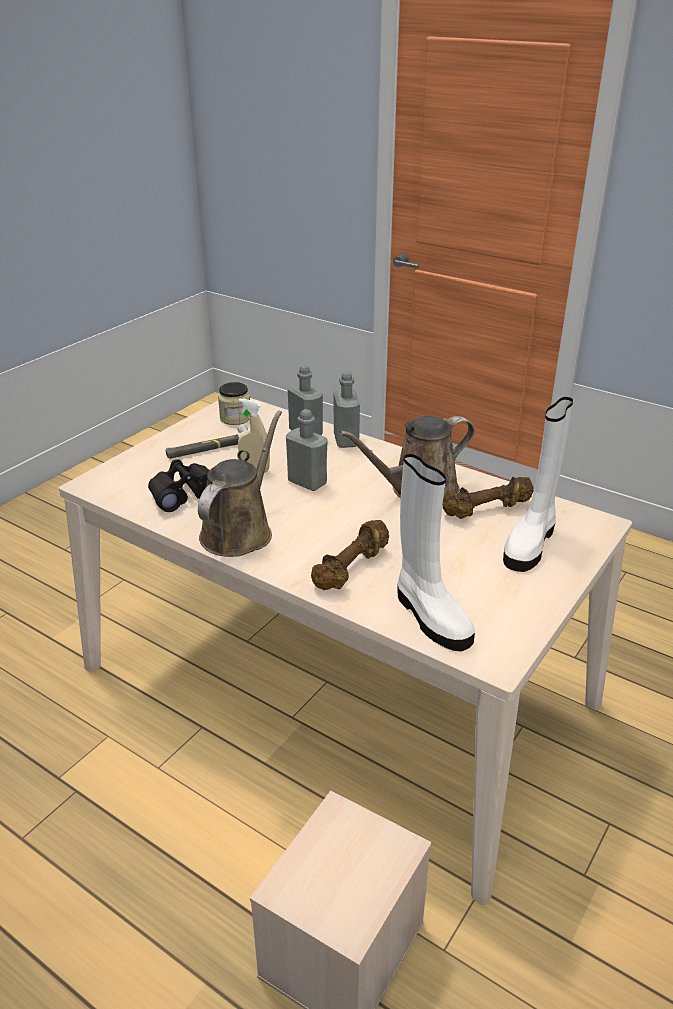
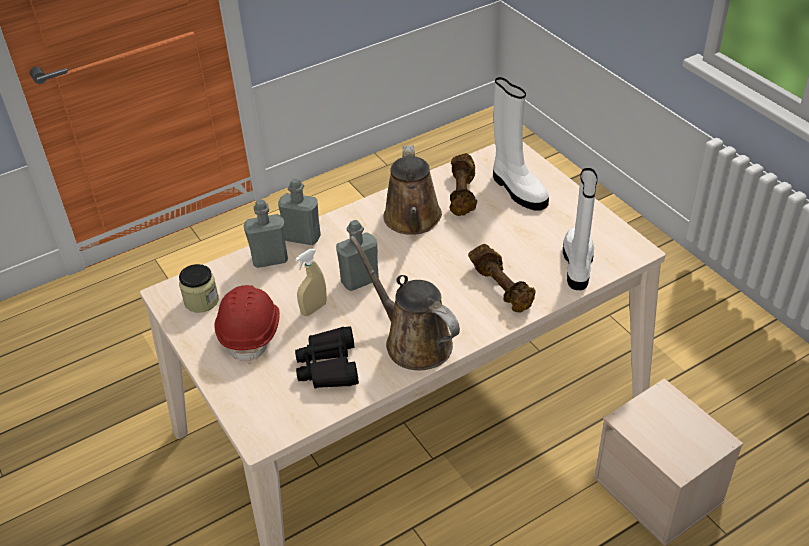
camera: 65 degrees left, 10 degrees up
hammer [165,424,249,459] -> red hard hat [214,285,280,364]
white boot [397,454,475,651] -> white boot turned 75 degrees counterclockwise [563,168,598,290]

